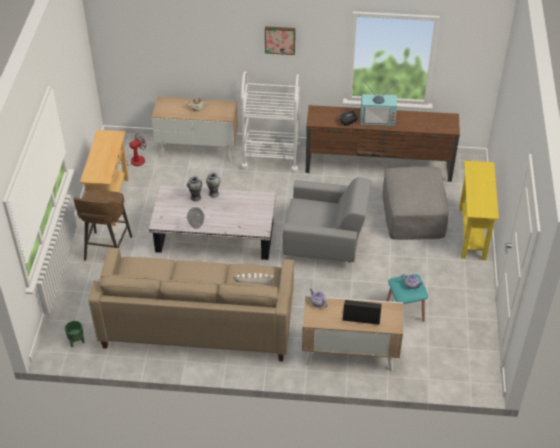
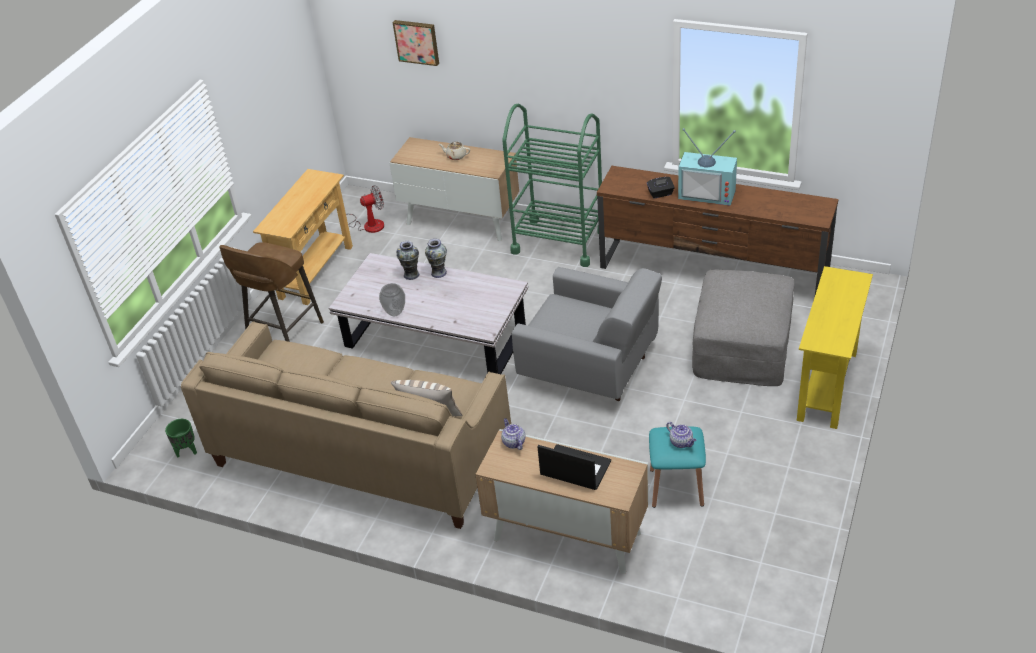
camera: 20 degrees right, 5 degrees down
white cart [241,71,301,173] -> green cart [502,104,602,267]
picture [265,26,295,55] -> picture moved to [393,20,439,66]

